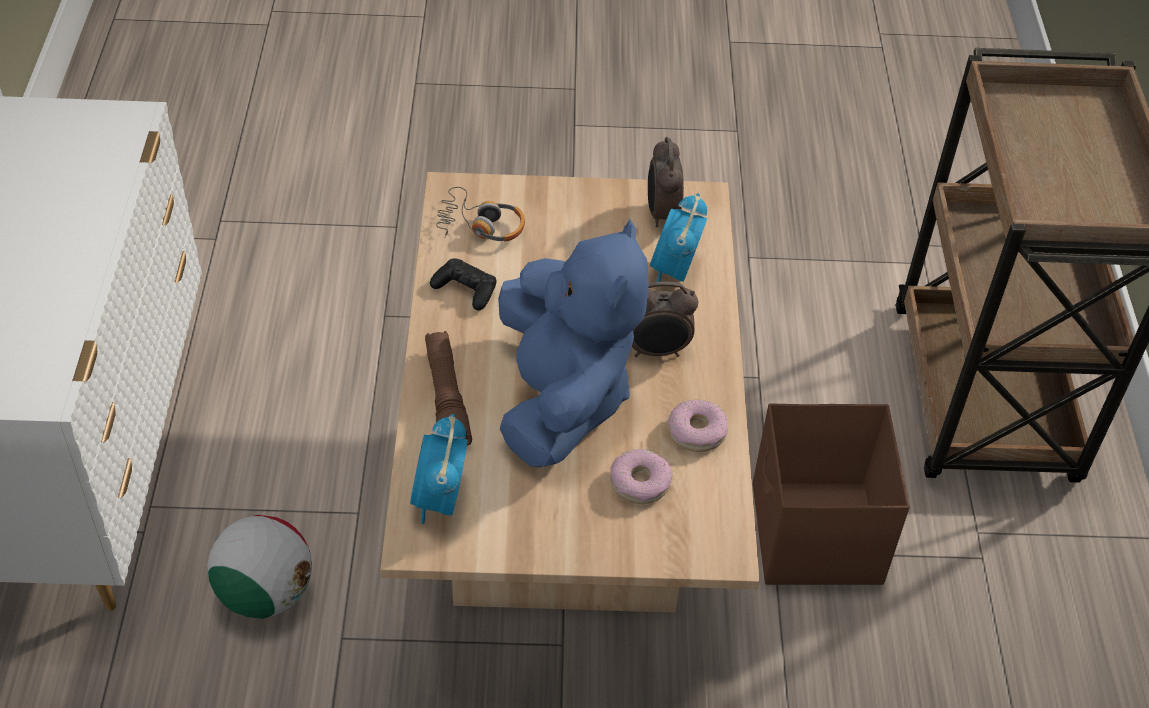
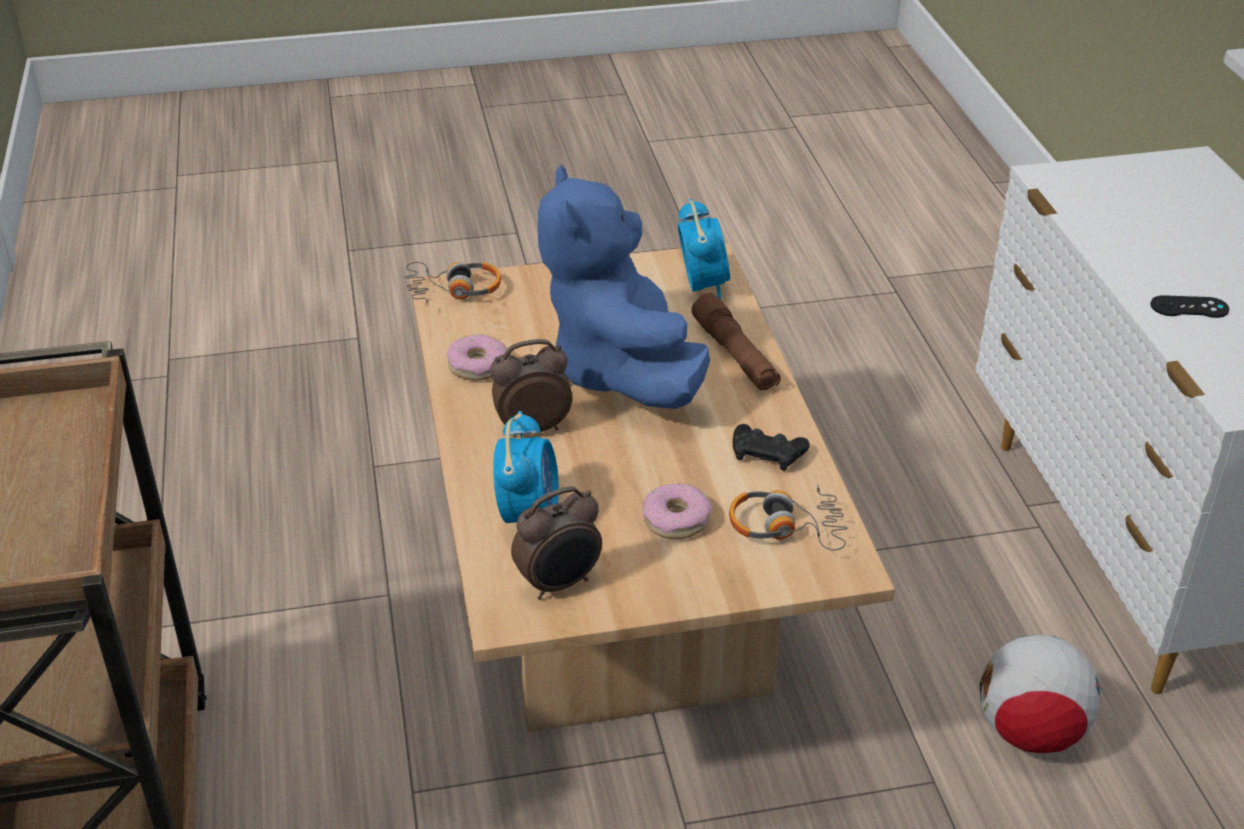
camera: 170 degrees right, 10 degrees down
football [207,515,312,619] -> football moved to [979,635,1100,753]
donut [610,449,672,504] -> donut moved to [642,483,712,539]
alarm clock [648,137,684,227] -> alarm clock turned 75 degrees clockwise [511,486,602,600]
brown storage box [753,404,910,585] -> none
none -> headphones [404,262,501,306]
none -> black game controller [1150,295,1230,318]

